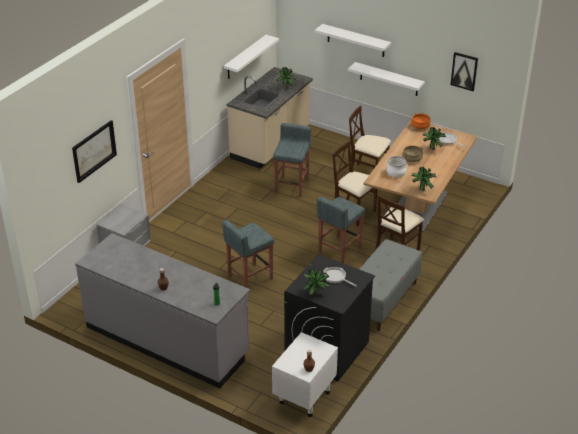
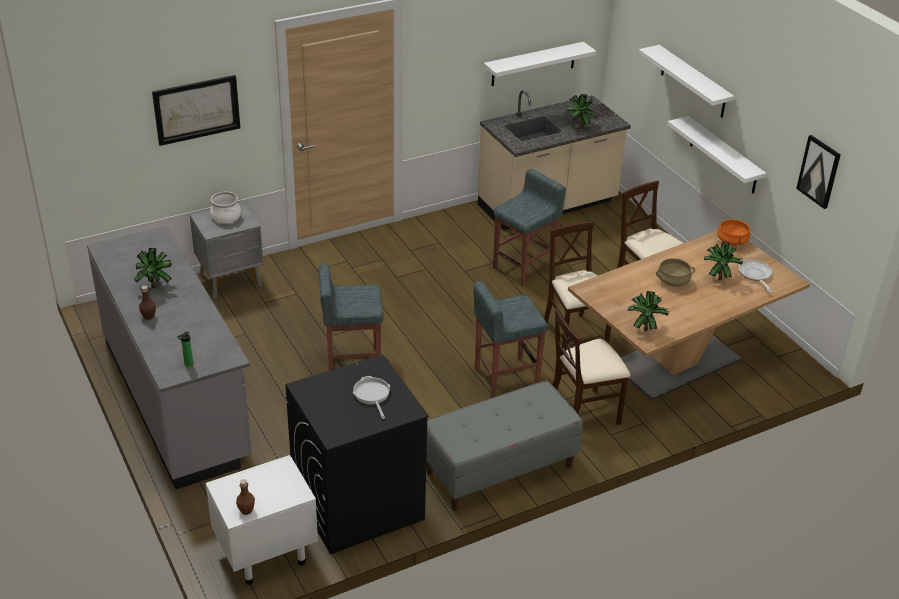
camera: 30 degrees right, 0 degrees up
potted plant [303,269,330,296] -> potted plant moved to [134,248,172,288]
cooking pot [386,156,408,177] -> cooking pot moved to [210,192,241,224]

